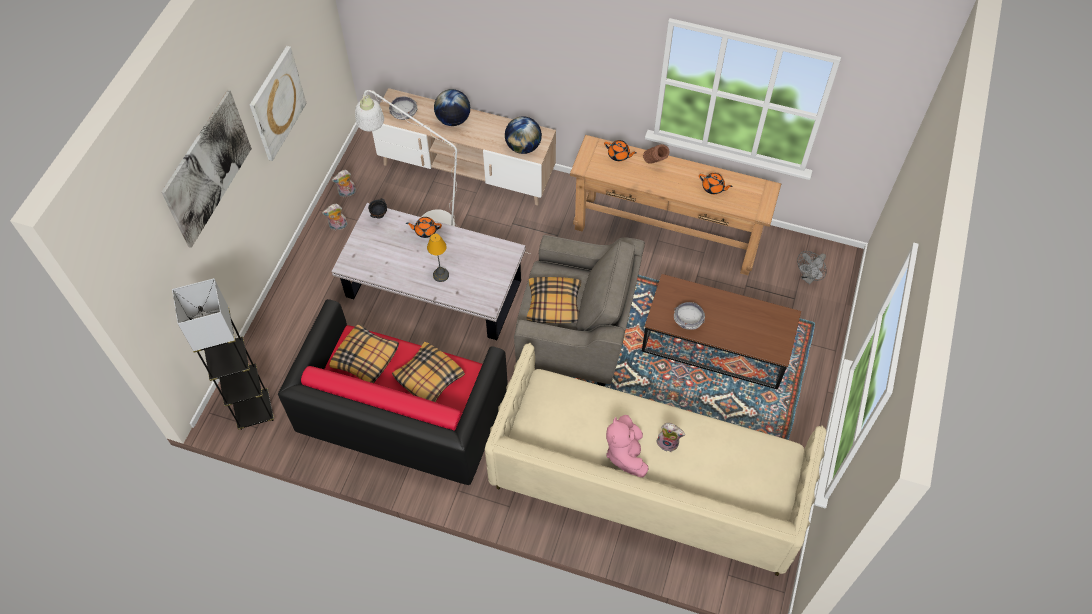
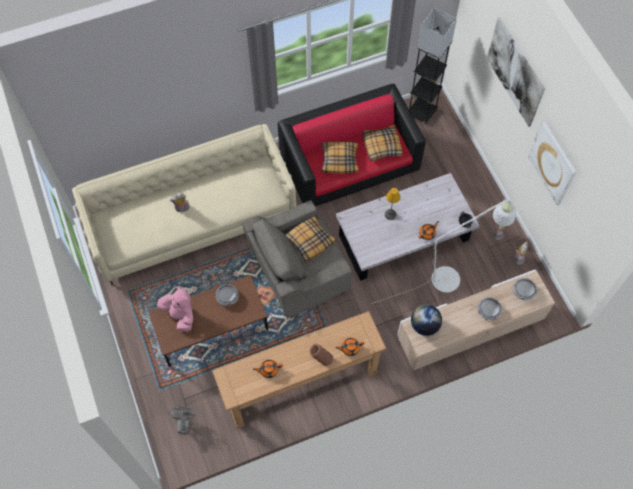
camera: 140 degrees right, 5 degrees up
globe [434,89,470,126] -> bowl [478,298,502,320]
pink plush toy [606,415,649,477] -> pink plush toy moved to [157,286,193,332]

